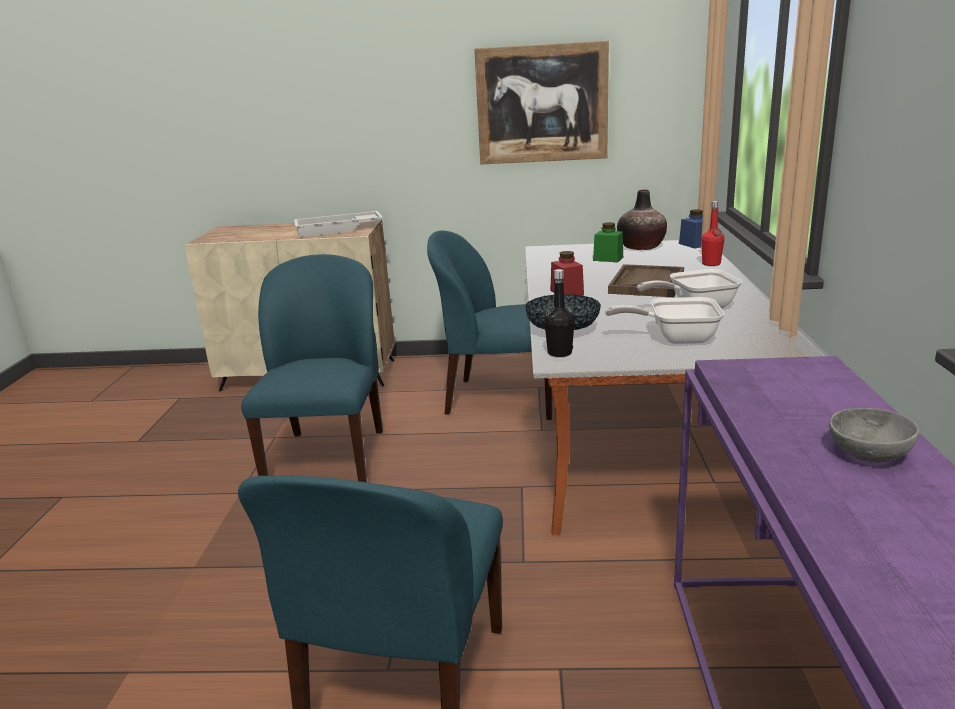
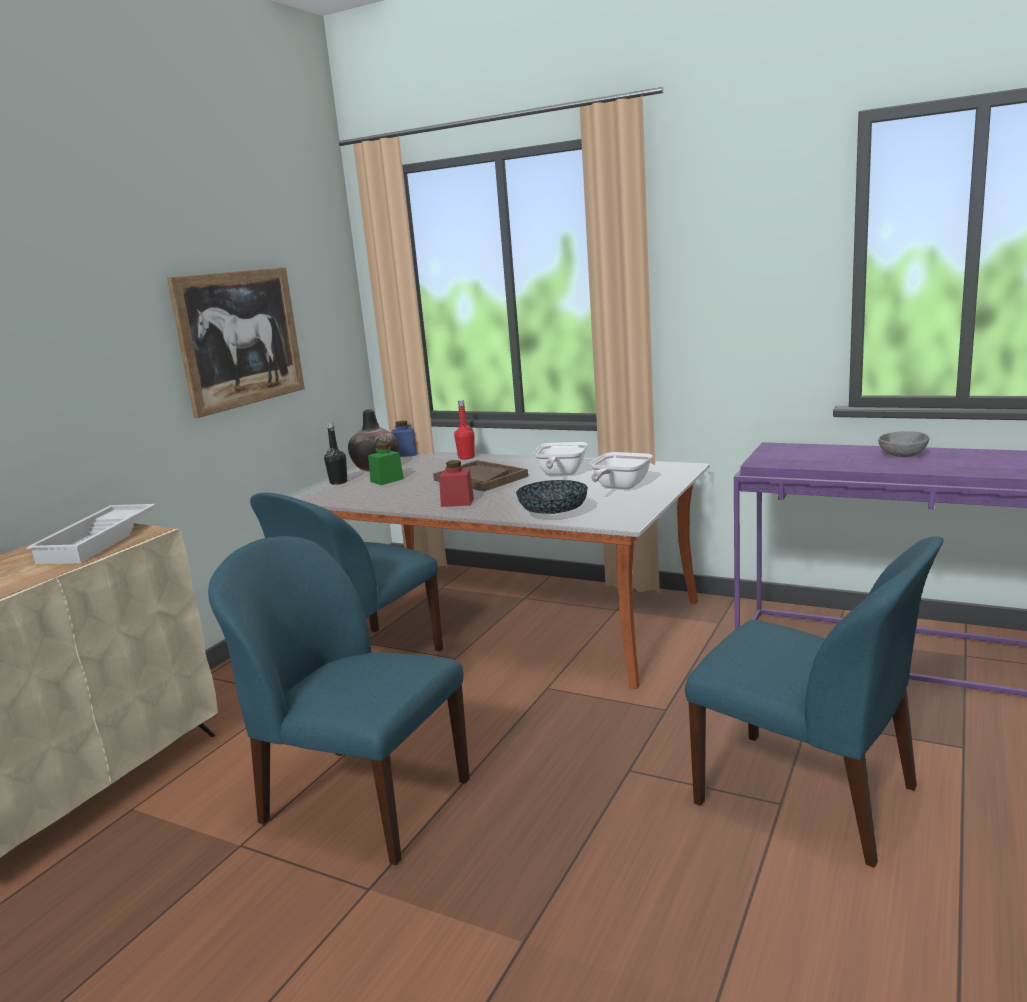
camera: 65 degrees left, 5 degrees down
black bottle [544,269,575,357] -> black bottle moved to [324,421,347,485]

